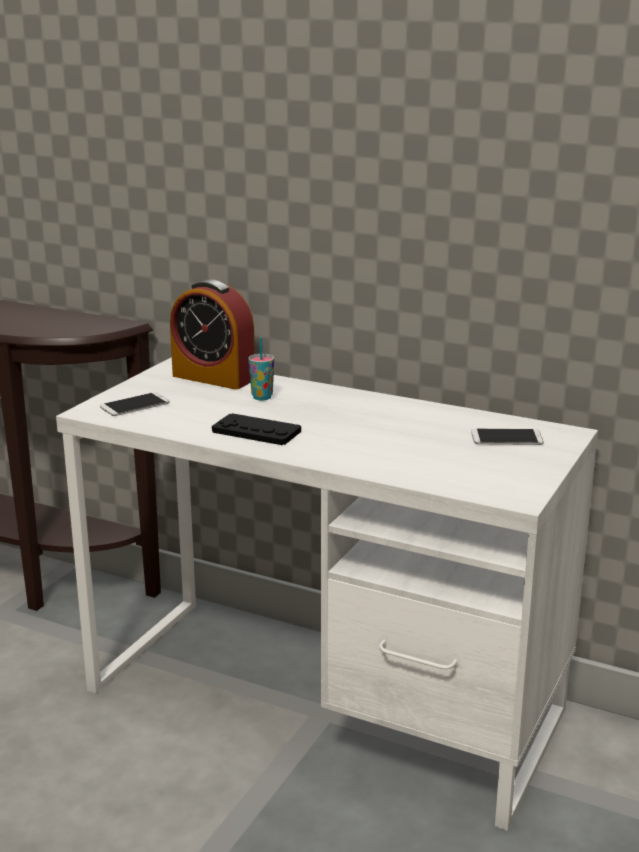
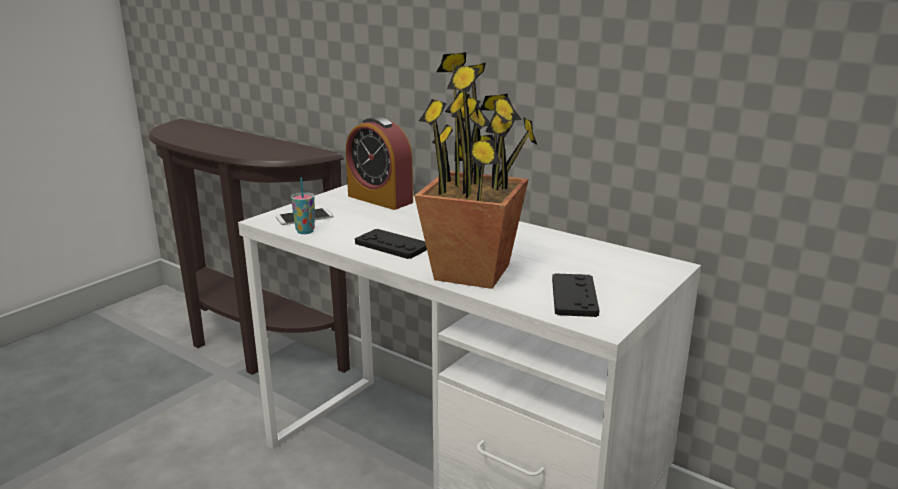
camera: 10 degrees right, 0 degrees up
cup [248,337,274,401] -> cup moved to [291,178,315,234]
phone [471,429,544,445] -> none
none -> potted plant [414,52,537,289]
none -> black game controller [552,273,599,317]

